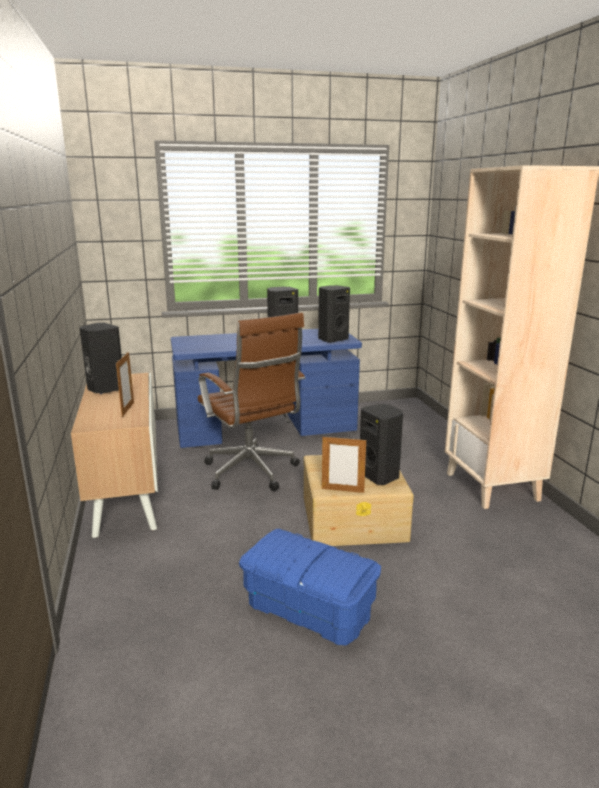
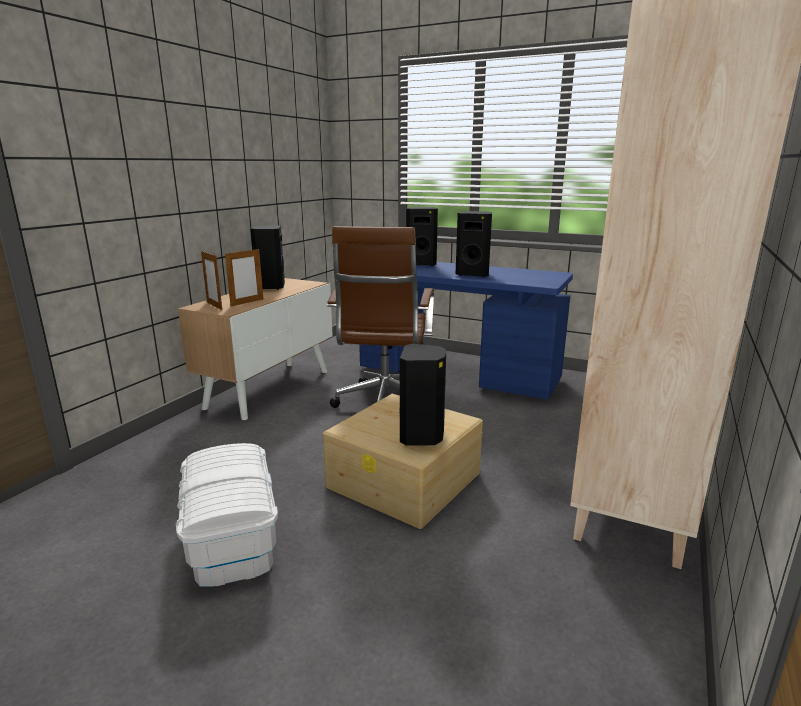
camera: 40 degrees right, 0 degrees up
blue storage box [239,529,381,646] -> white storage box [176,443,278,587]
black speaker [318,285,350,343] -> black speaker moved to [406,207,438,266]
picture frame [322,435,366,493] -> picture frame moved to [201,251,222,310]

